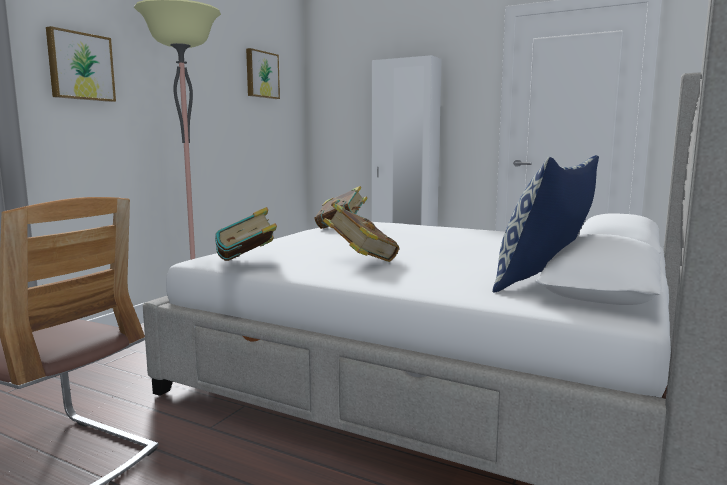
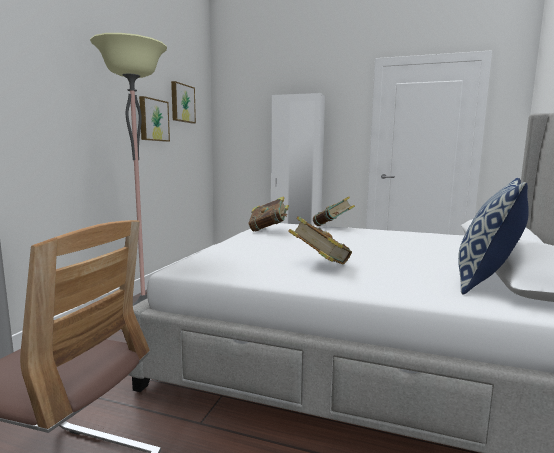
camera: 10 degrees left, 0 degrees up
picture [46,26,116,102] -> picture moved to [139,96,170,142]
book [215,207,277,261] -> book moved to [313,196,355,226]

